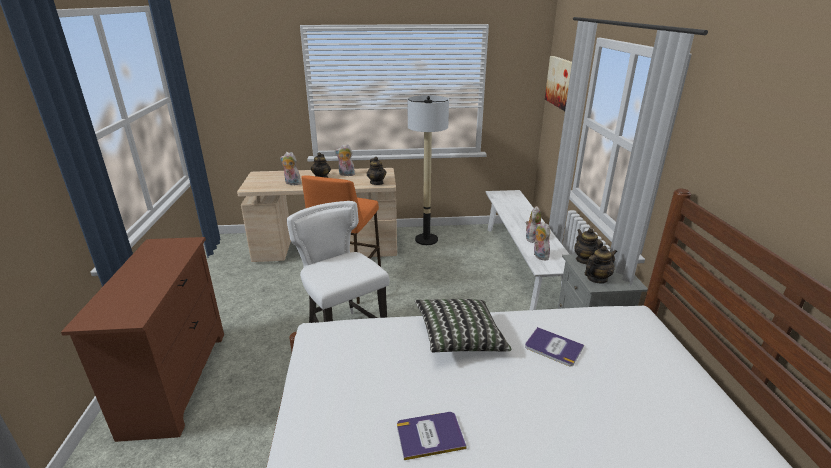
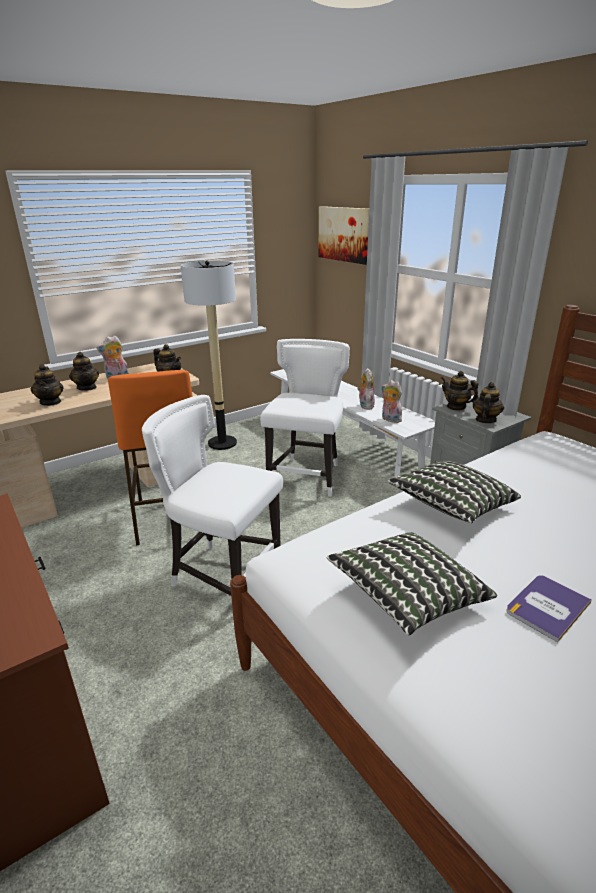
camera: 30 degrees left, 0 degrees up
plush toy [280,152,301,185] -> teapot [31,364,64,406]
book [525,327,584,366] -> none
none -> white chair [260,339,350,497]
none -> pillow [327,532,497,635]

